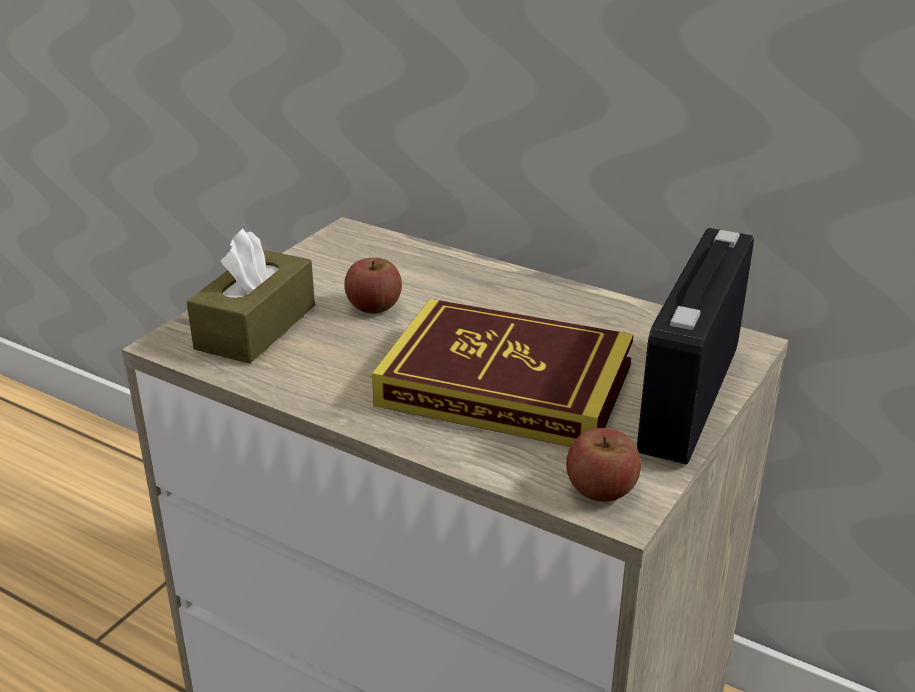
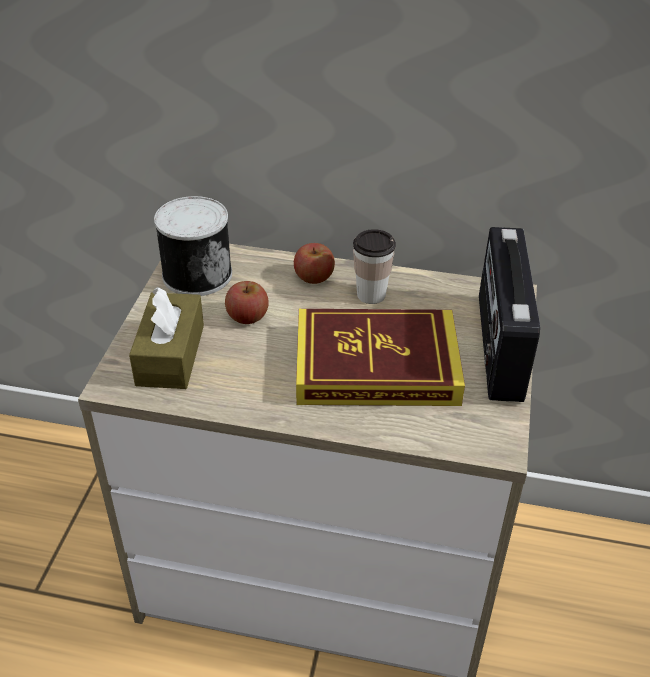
camera: 20 degrees left, 10 degrees up
apple [566,428,641,502] -> apple moved to [294,243,335,284]
none -> can [154,196,232,296]
none -> cup [353,229,396,304]

